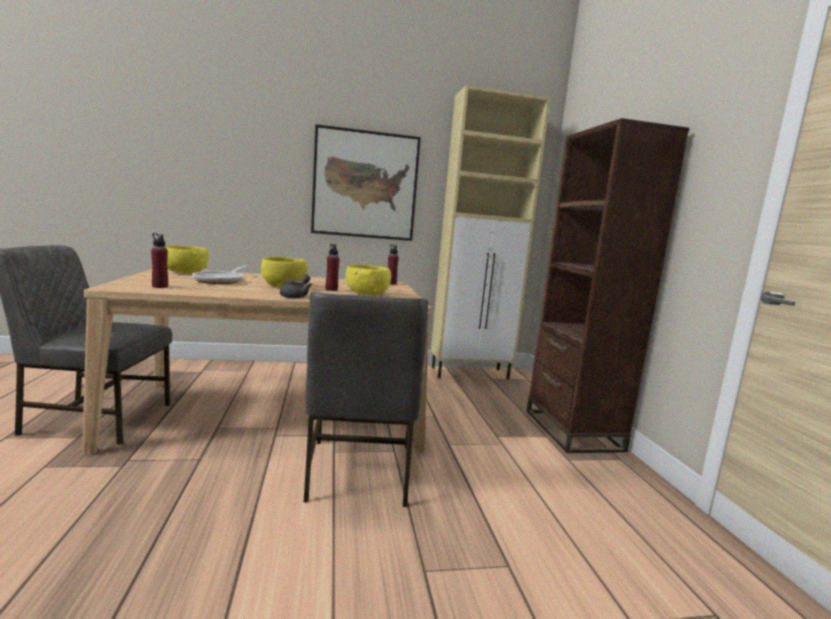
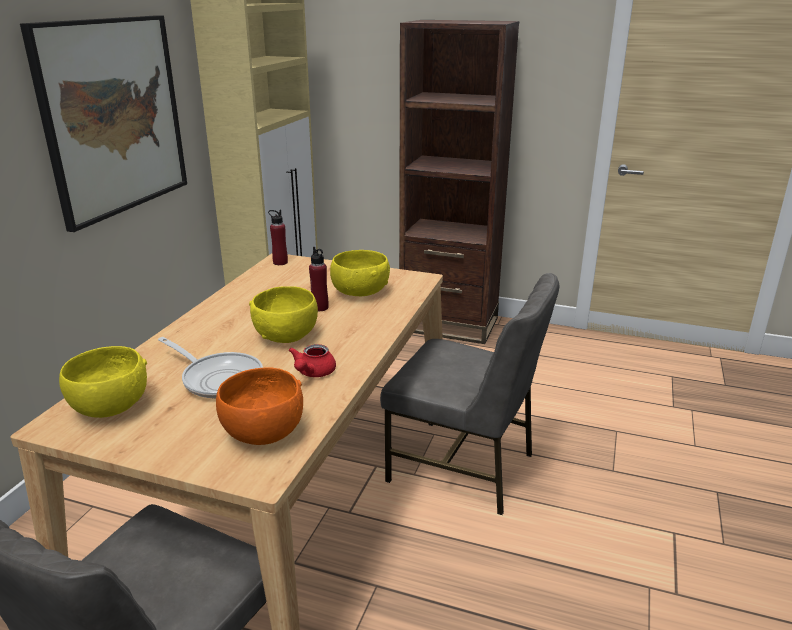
camera: 60 degrees left, 15 degrees up
red bottle [151,233,168,288] -> orange bowl [216,367,303,445]
grey teapot [280,275,312,298] -> none
none -> red teapot [289,344,336,377]

